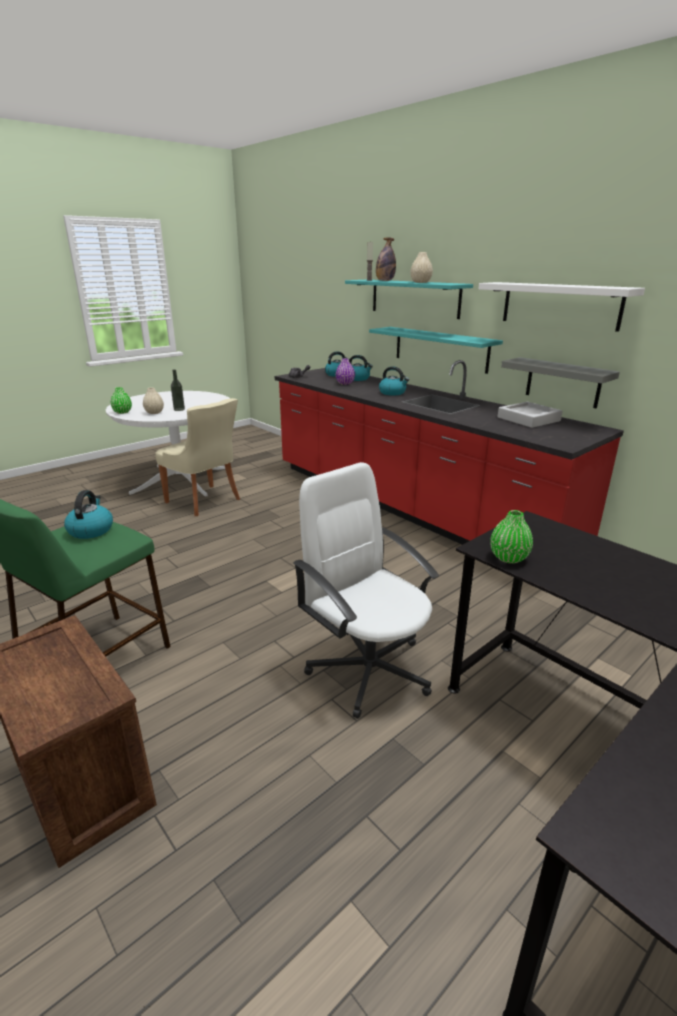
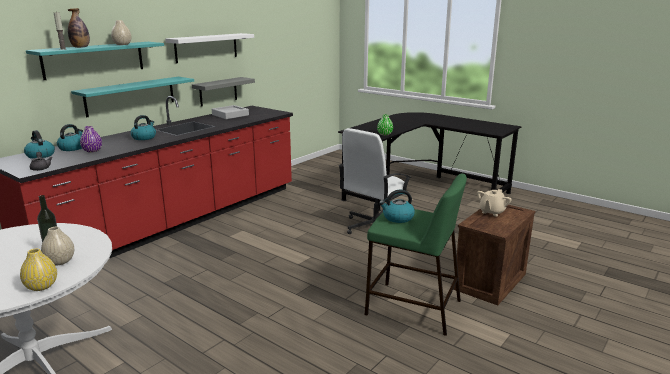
camera: 100 degrees left, 5 degrees down
green vase [111,387,132,414] -> yellow vase [20,248,57,291]
beige chair [155,398,240,516] -> none
none -> beige teapot [477,189,512,216]

